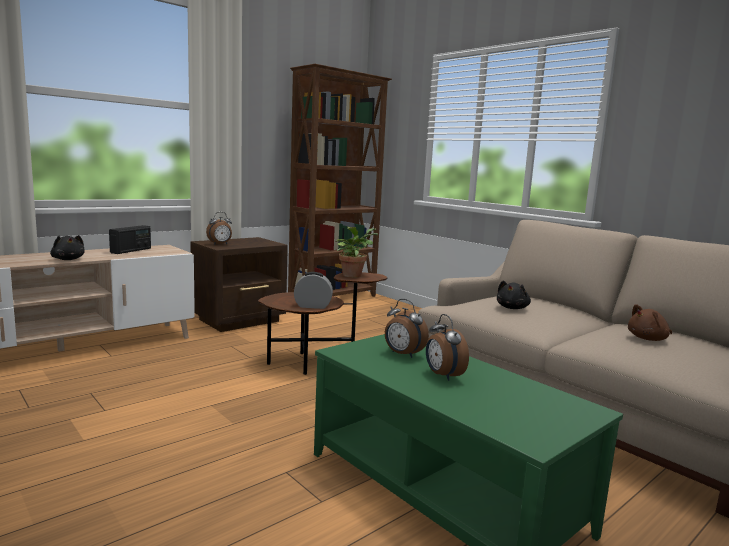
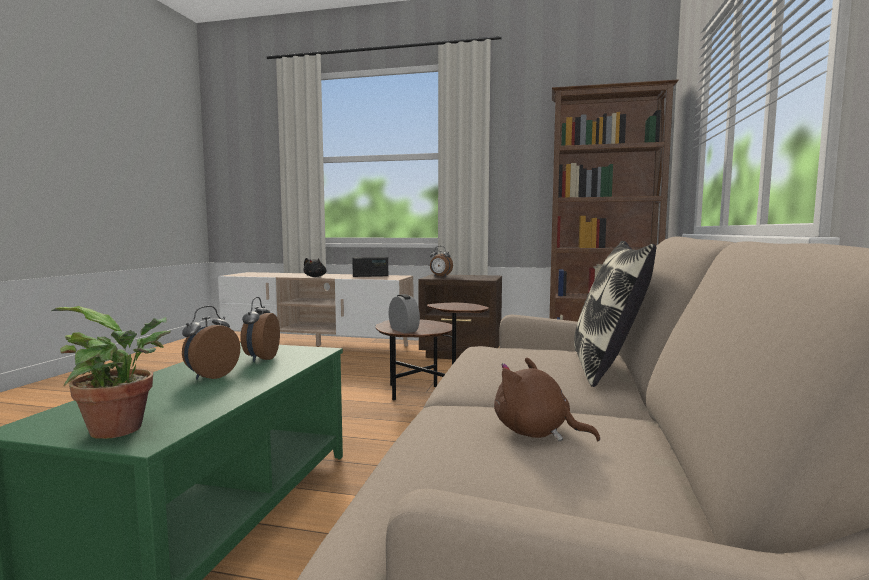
camera: 55 degrees right, 5 degrees down
potted plant [335,227,378,278] -> potted plant moved to [52,306,171,439]
black plush toy [497,280,531,309] -> none
none -> pillow [574,241,656,387]

